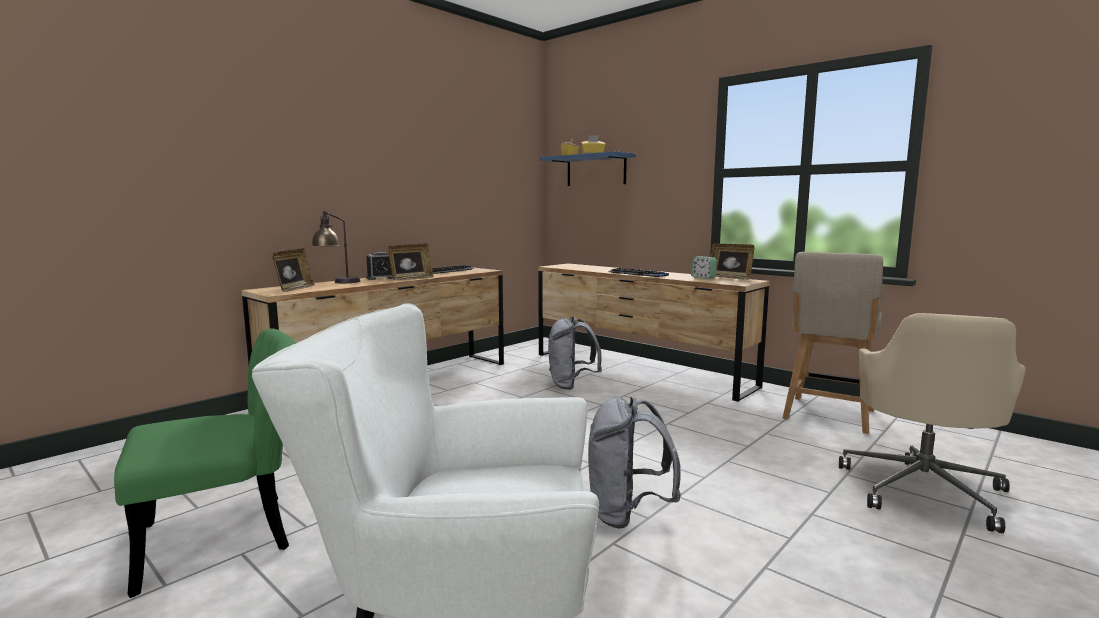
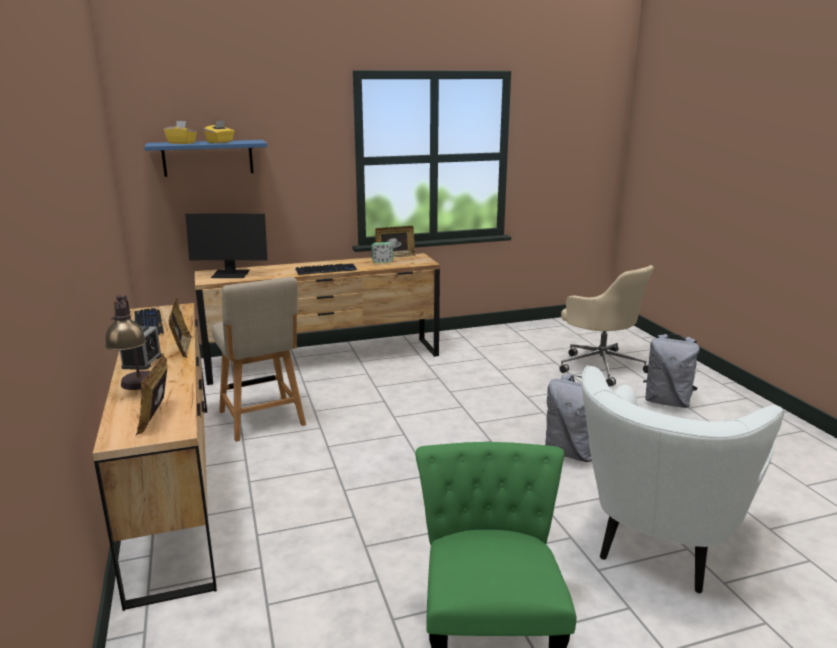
camera: 60 degrees left, 10 degrees up
picture frame [272,248,315,292] -> picture frame turned 135 degrees counterclockwise [136,353,168,435]
grey backpack [548,316,602,390] -> grey backpack moved to [643,334,700,408]
beige chair [783,252,883,434] -> beige chair moved to [212,277,306,442]
none -> monitor [185,214,267,278]

